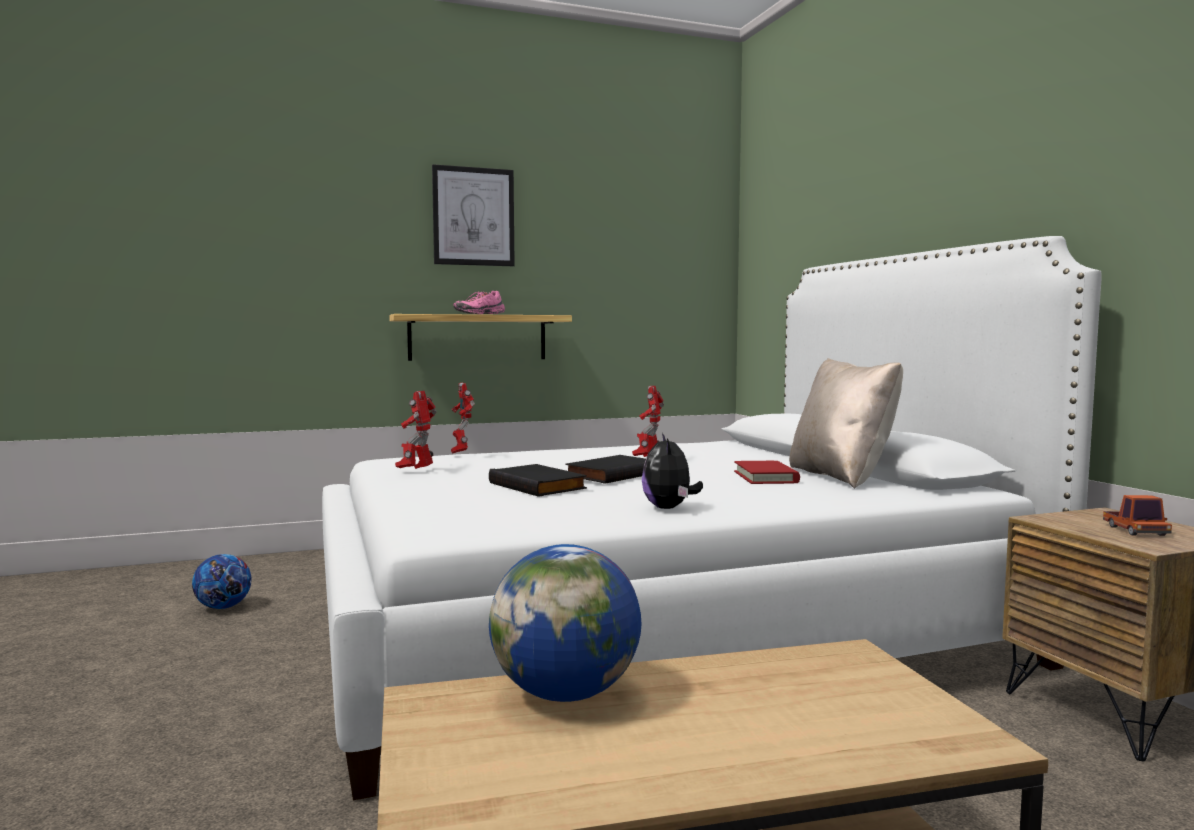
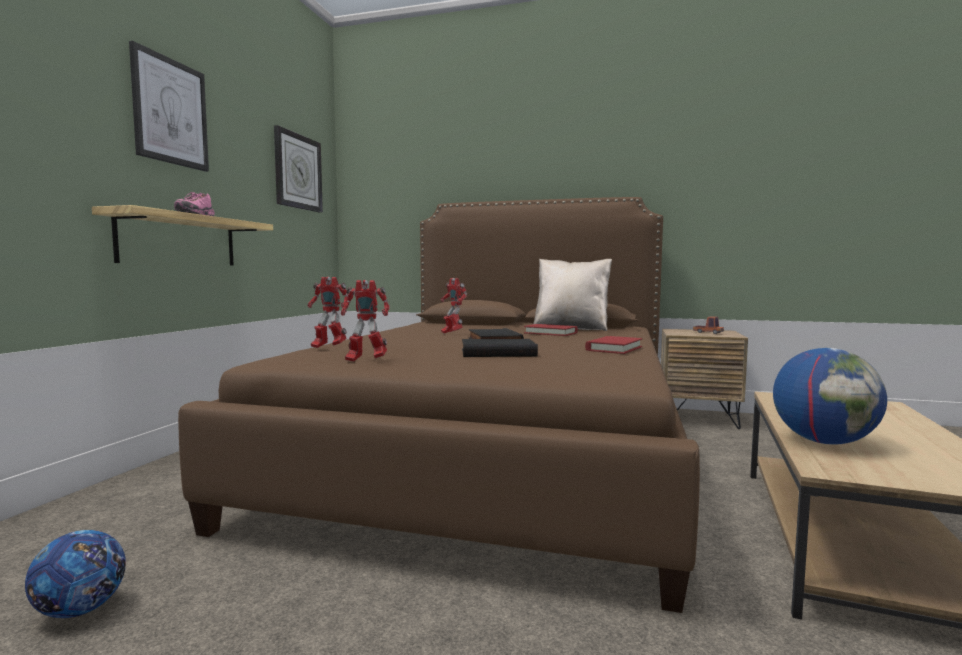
camera: 55 degrees left, 0 degrees up
white bed [322,236,1102,800] -> brown bed [178,197,700,613]
toy robot [395,391,437,469] -> toy robot turned 45 degrees counterclockwise [341,280,389,362]
plush toy [642,433,703,509] -> red book [585,336,643,354]
none -> wall clock [274,125,323,212]

